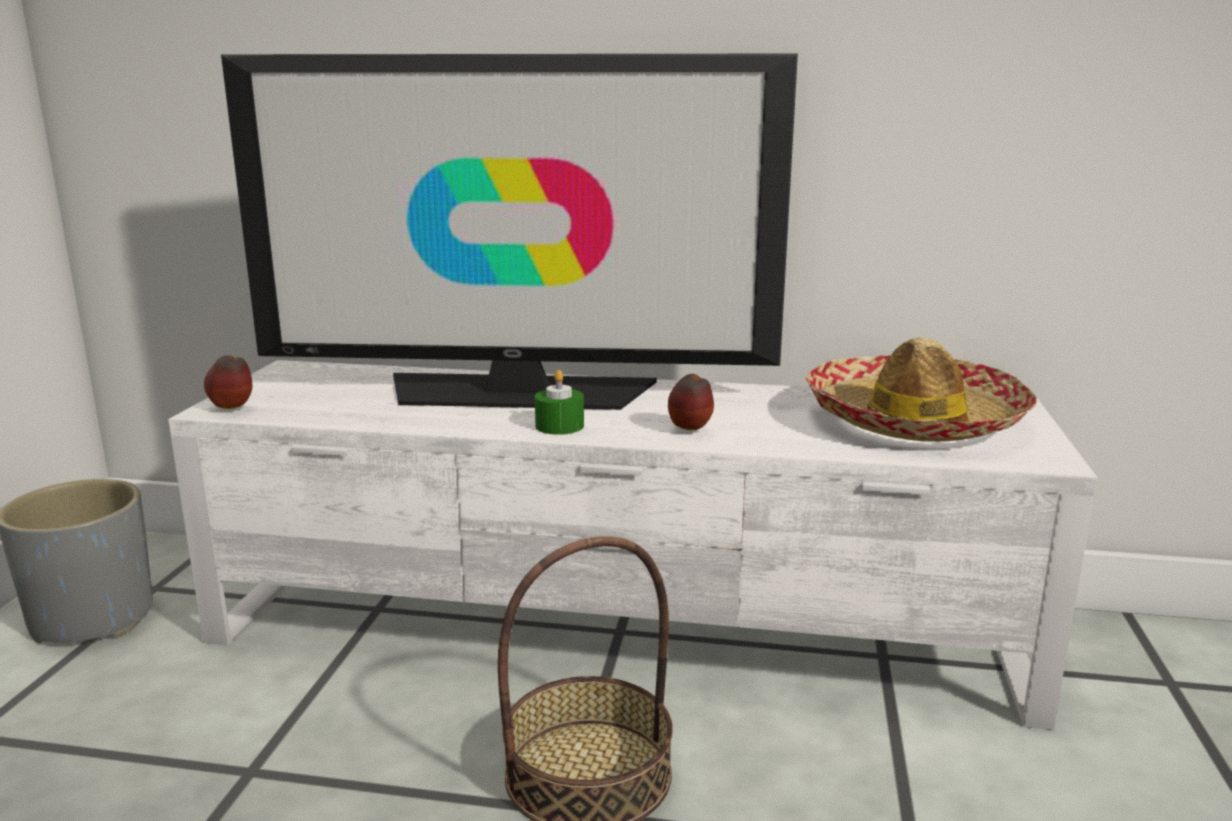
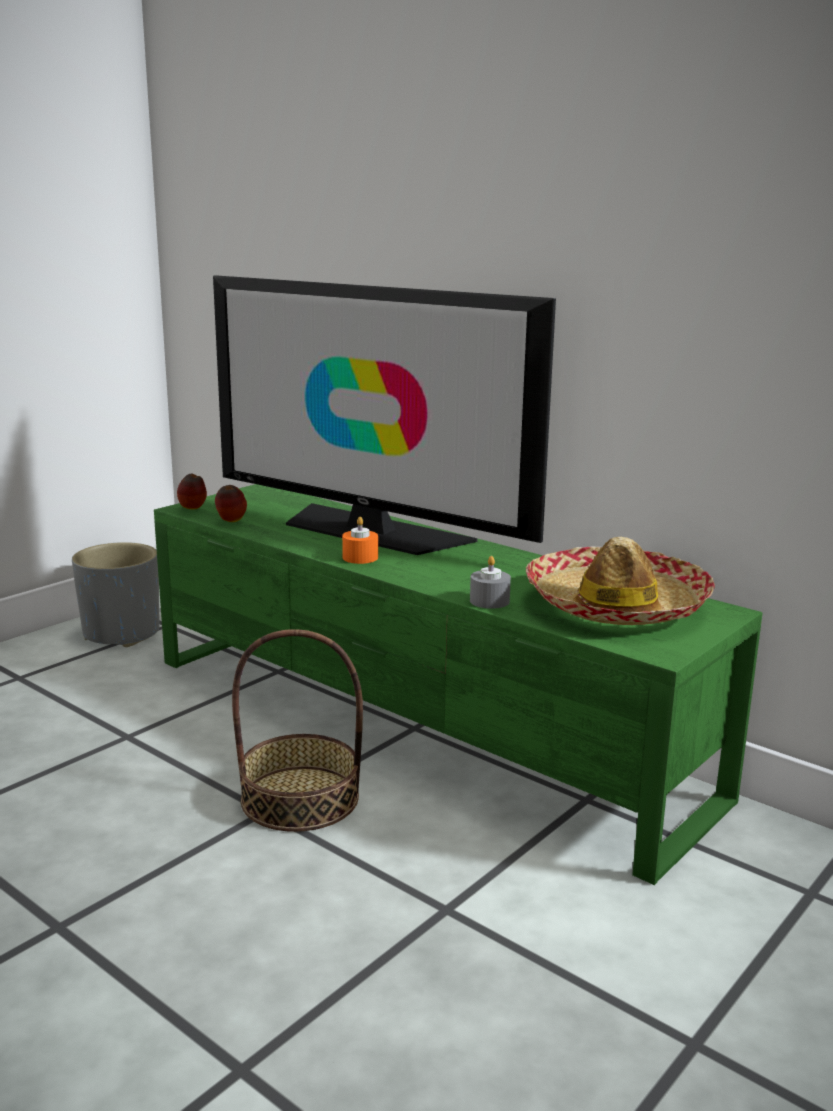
camera: 30 degrees right, 0 degrees up
white tv stand [168,360,1097,730] -> green tv stand [154,484,763,885]
green candle [535,370,584,435] -> orange candle [342,517,378,564]
apple [668,374,714,430] -> apple moved to [215,485,247,522]
none -> grey candle [470,556,511,609]

